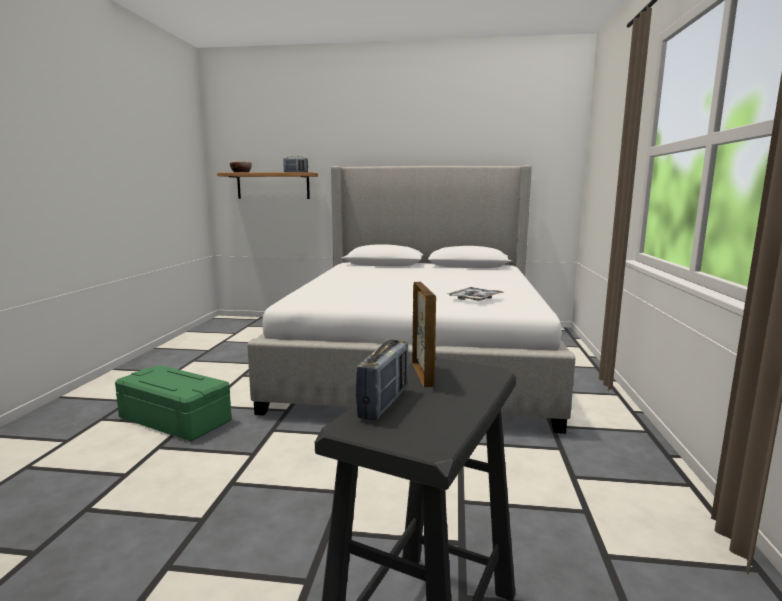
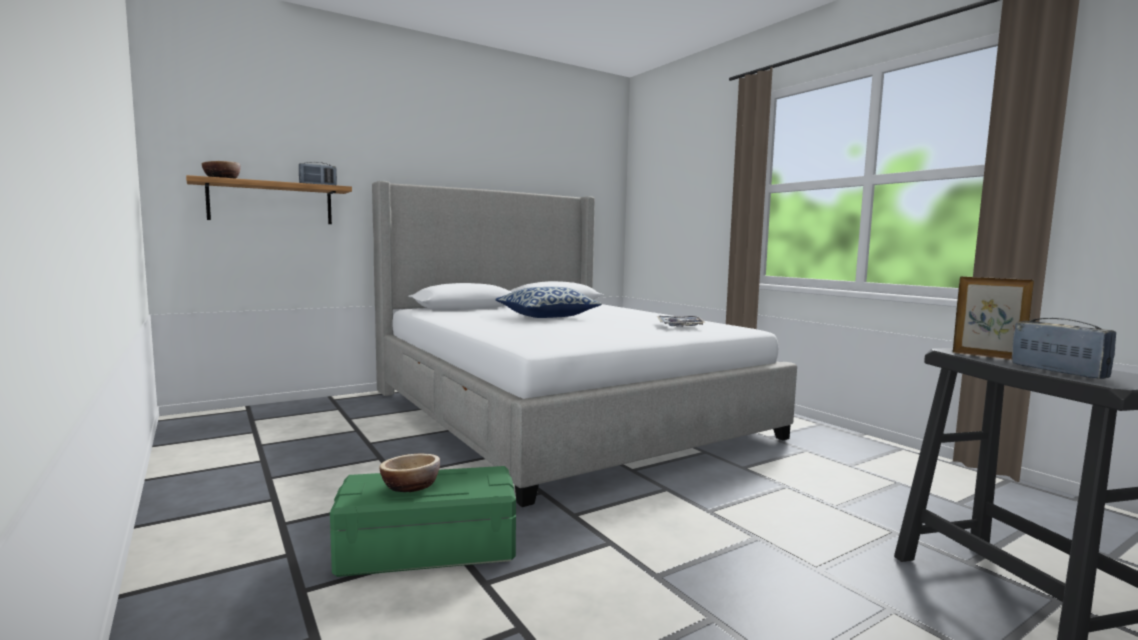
camera: 40 degrees left, 5 degrees down
none -> bowl [379,454,440,492]
none -> pillow [495,287,602,318]

